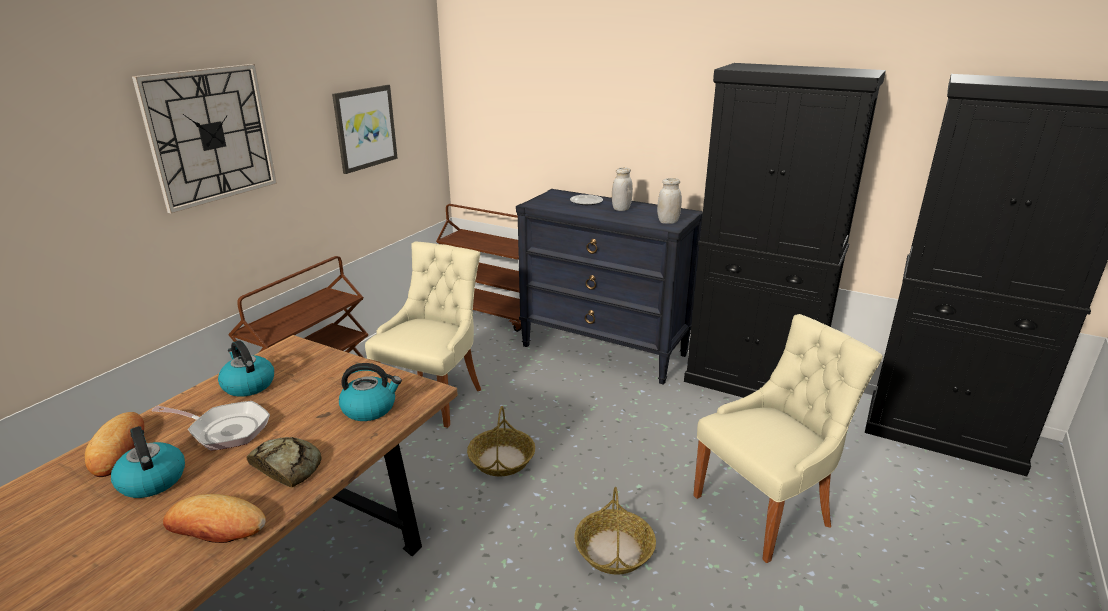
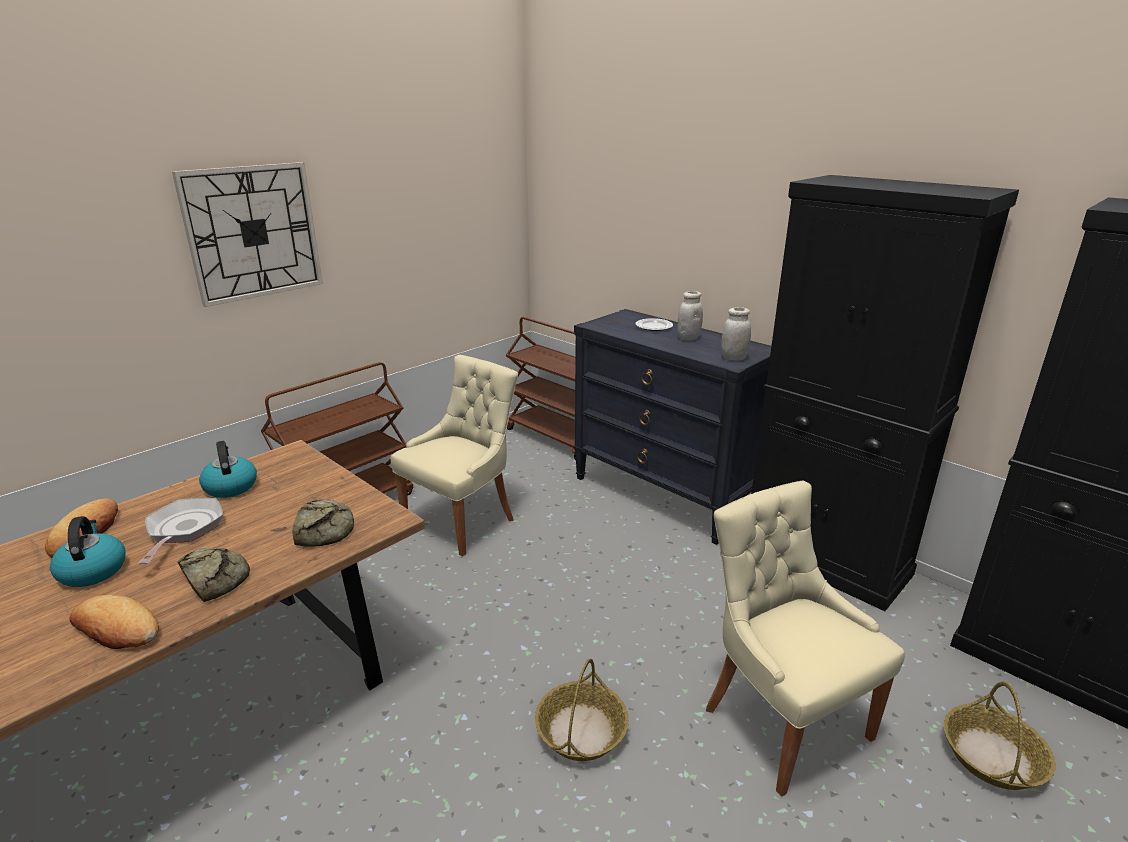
camera: 15 degrees right, 0 degrees up
frying pan [151,401,270,451] -> frying pan turned 120 degrees counterclockwise [138,498,223,565]
picture [332,85,398,174] -> none
kettle [339,363,402,421] -> bread [292,499,354,547]
basket [467,406,535,476] -> basket moved to [944,682,1056,790]
beige chair [693,314,883,563] -> beige chair turned 105 degrees counterclockwise [706,480,905,796]

